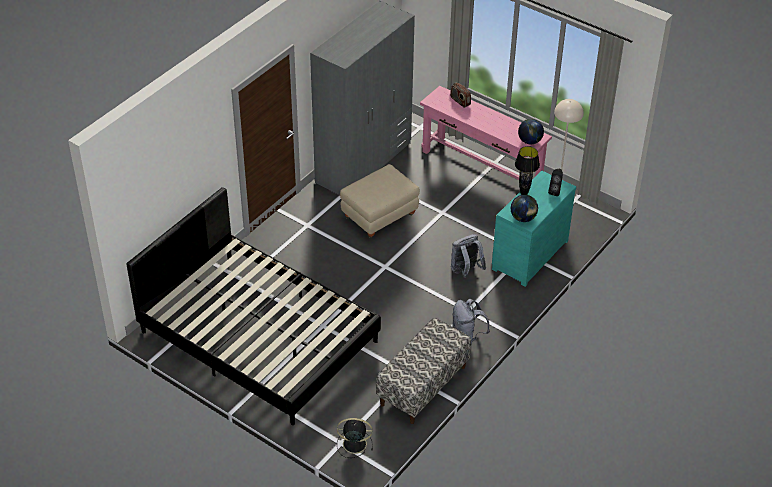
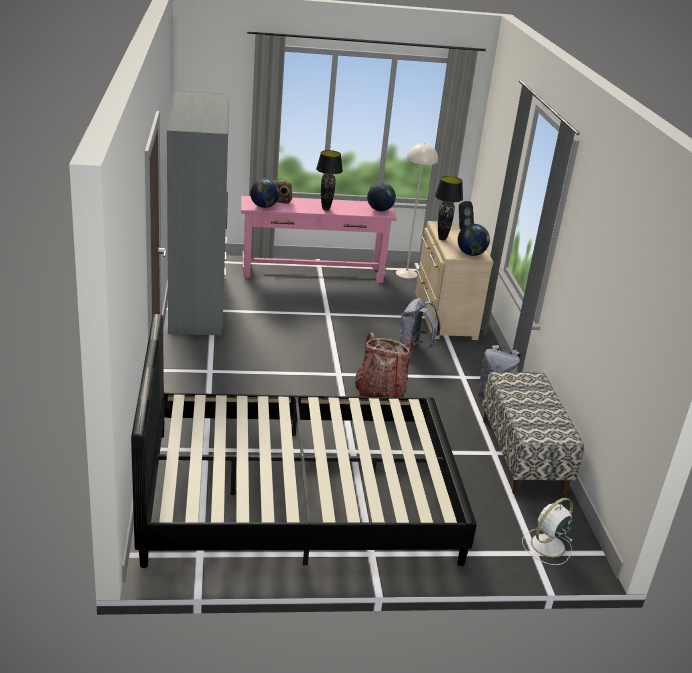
camera: 45 degrees left, 15 degrees down
black fan [337,418,373,458] -> white fan [522,498,573,565]
beige ottoman [340,164,420,238] -> none
turquoise dresser [492,171,576,287] -> beige dresser [415,221,493,340]
none -> globe [250,178,279,208]
none -> black table lamp [316,150,343,211]
none -> backpack [354,333,414,397]

